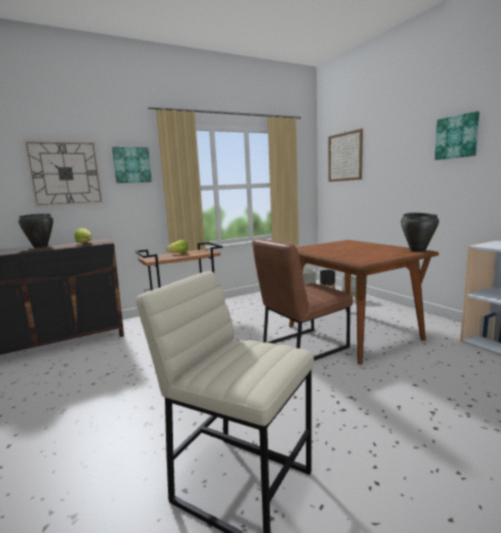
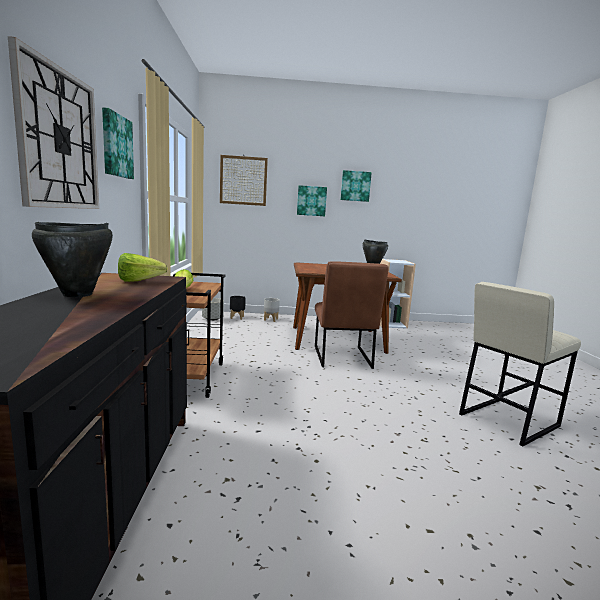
camera: 65 degrees left, 0 degrees up
none -> picture [297,185,327,216]

